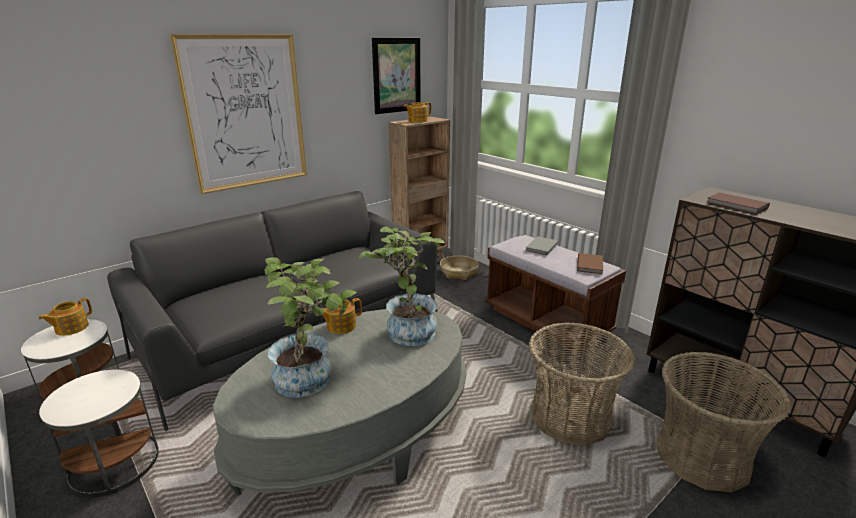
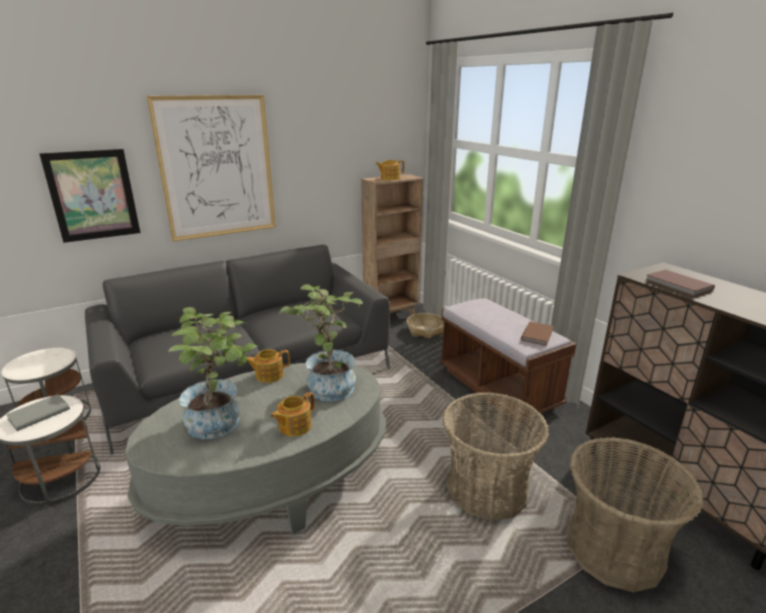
camera: 10 degrees right, 0 degrees up
teapot [39,298,92,336] -> teapot moved to [271,392,315,437]
picture [372,38,421,114] -> picture moved to [39,149,141,243]
grey book [526,236,558,255] -> grey book moved to [6,394,70,431]

